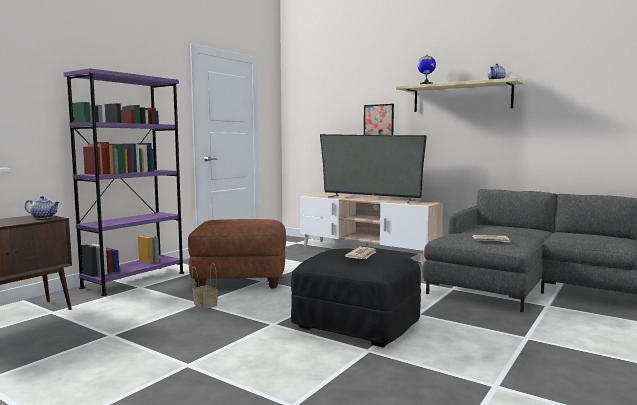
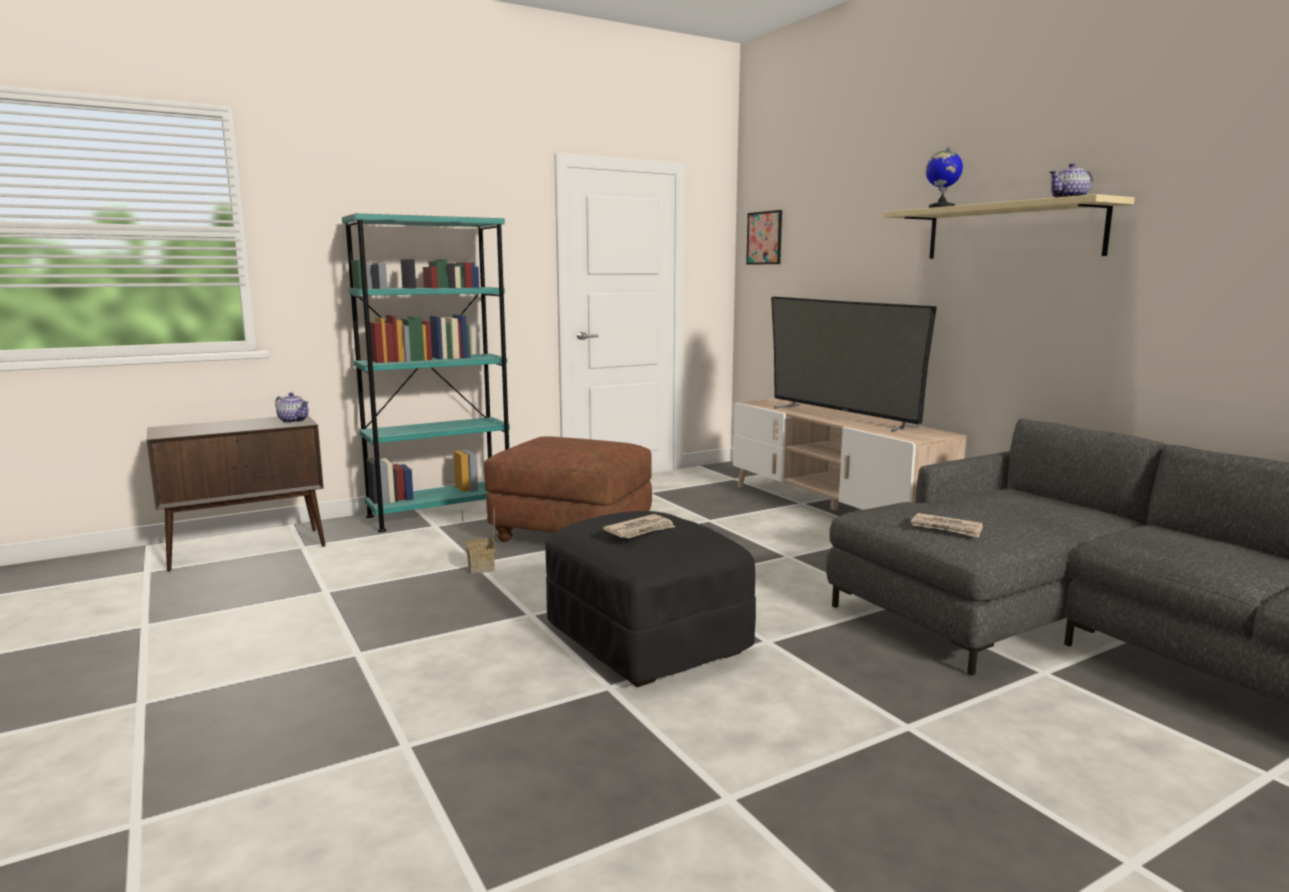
camera: 25 degrees right, 5 degrees up
purple bookcase [64,68,184,296] -> turquoise bookcase [342,213,510,532]
picture [364,104,394,135] -> picture moved to [746,210,782,265]

